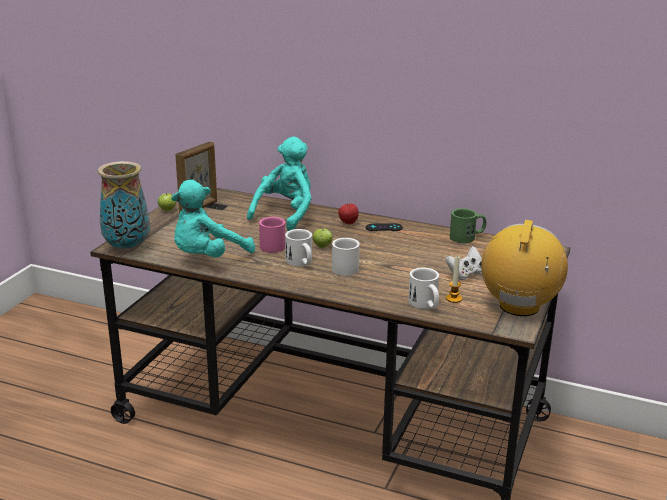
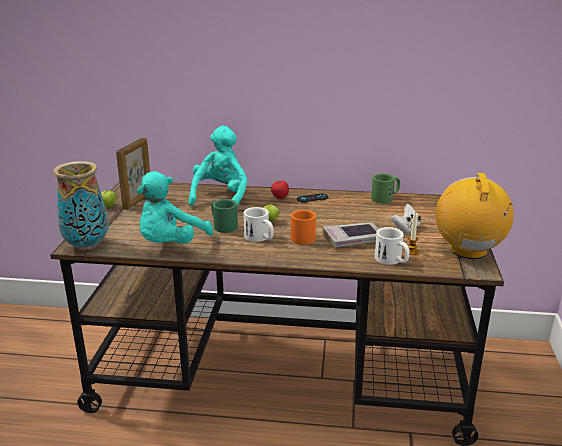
camera: 15 degrees left, 0 degrees up
pink mug [259,217,285,253] -> green mug [211,199,238,233]
white mug [332,238,360,276] -> orange mug [291,210,316,245]
none -> book [323,222,378,247]

